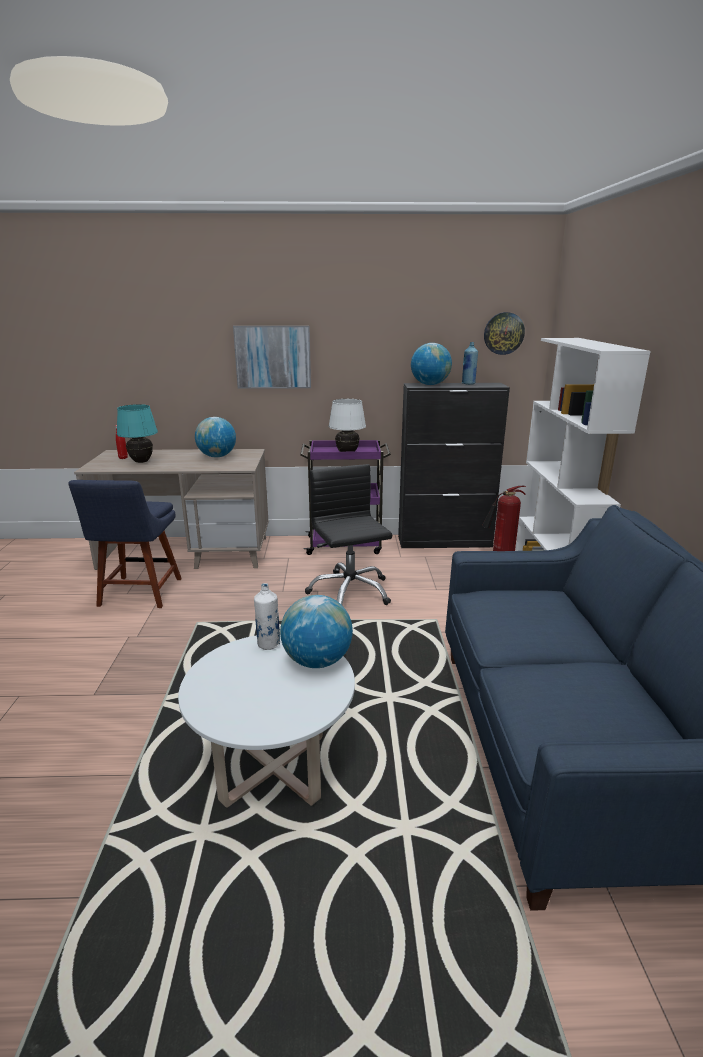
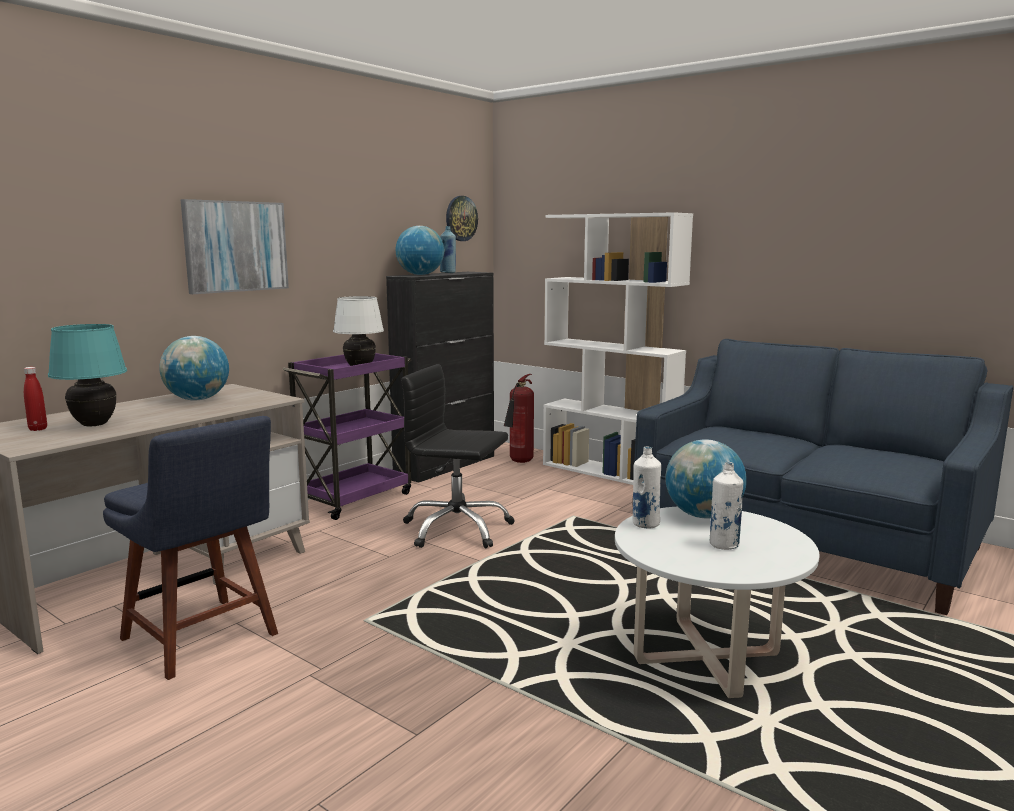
camera: 50 degrees left, 10 degrees down
none -> white bottle [710,462,743,550]

